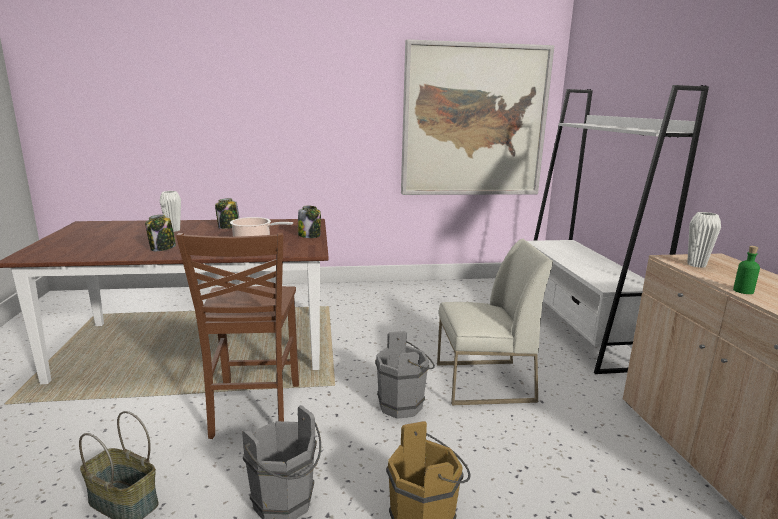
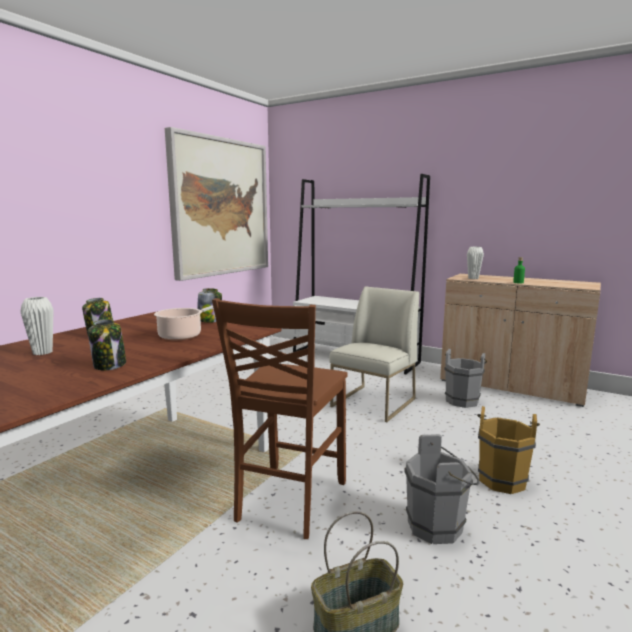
camera: 50 degrees left, 5 degrees down
brown chair [176,233,299,439] -> brown chair turned 75 degrees clockwise [212,298,347,539]
grey bucket [375,331,435,419] -> grey bucket moved to [444,349,487,408]

